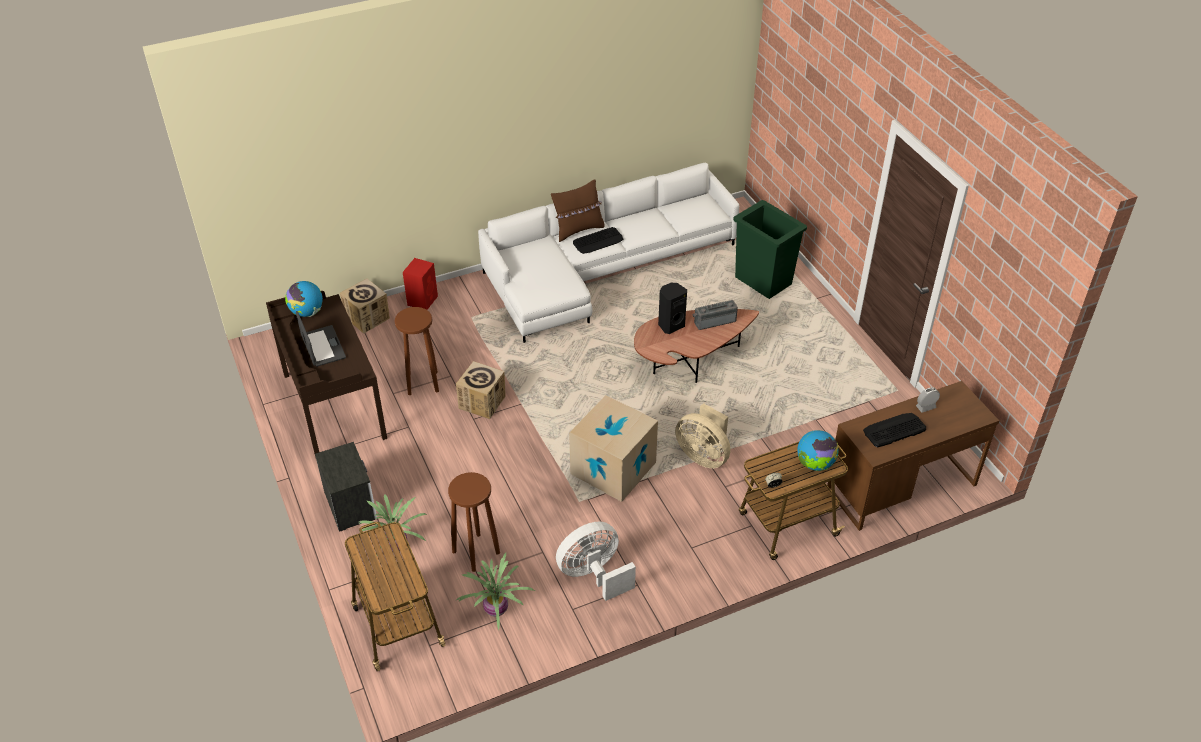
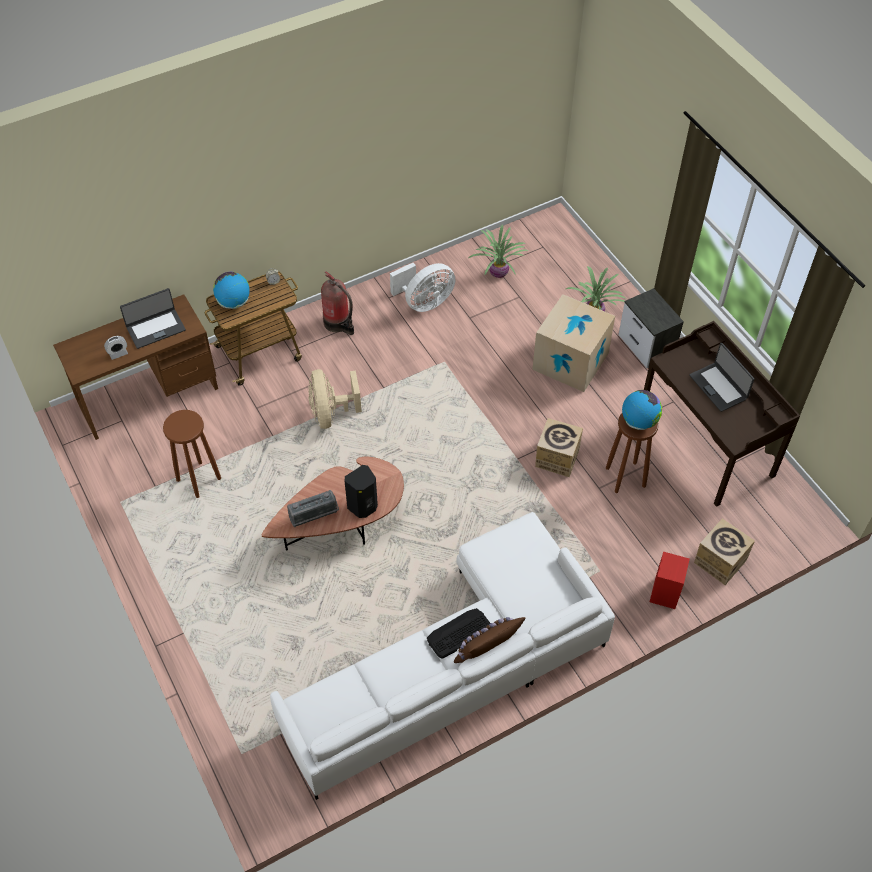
camera: 175 degrees right, 10 degrees up
globe [285,281,323,317] -> globe moved to [622,390,662,430]
cart [345,522,446,671] -> none
brown stool [448,472,500,572] -> brown stool moved to [163,410,221,498]
cardboard box [569,395,658,502] -> cardboard box moved to [532,294,615,392]
beige fan [675,403,731,468] -> beige fan turned 135 degrees counterclockwise [308,369,362,429]
green trash can [733,200,807,299] -> none
keyboard [863,413,926,447] -> laptop [120,288,186,349]
none -> fire extinguisher [321,271,354,335]

